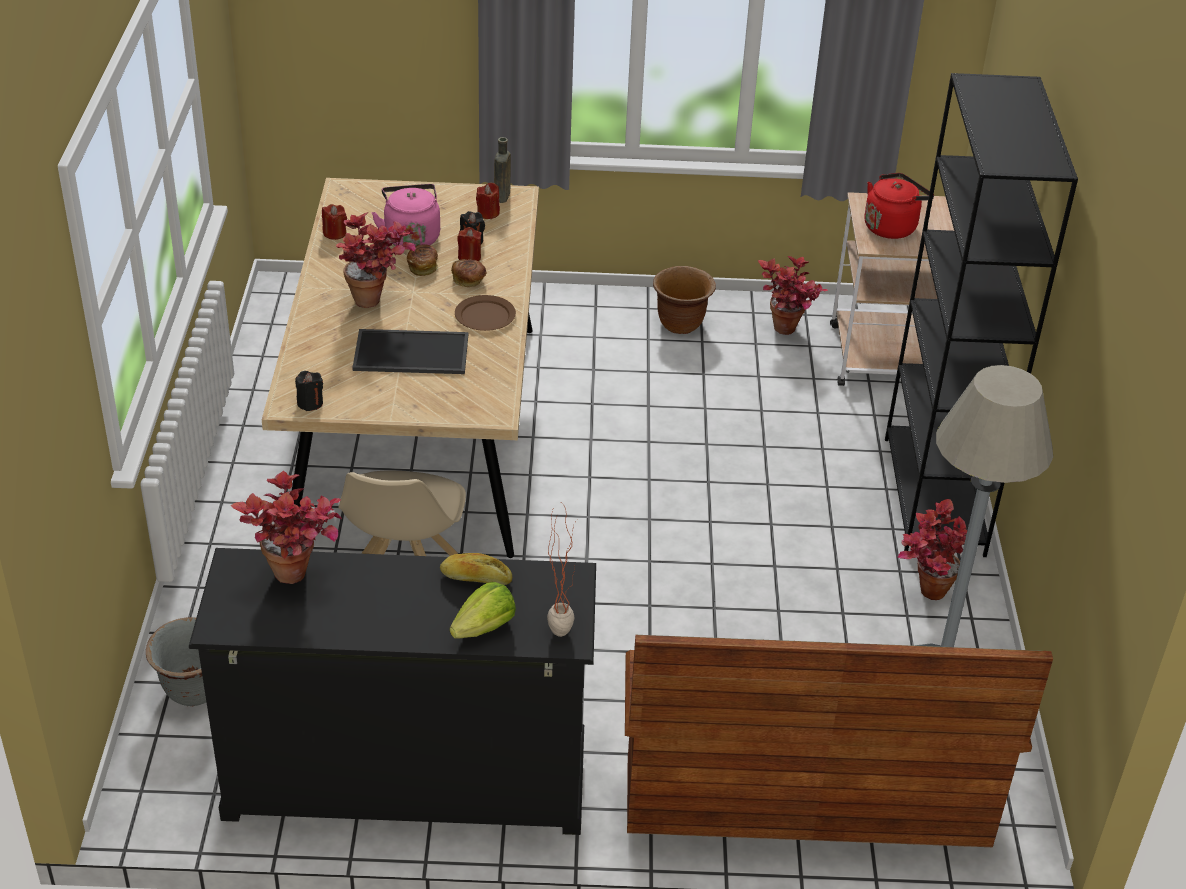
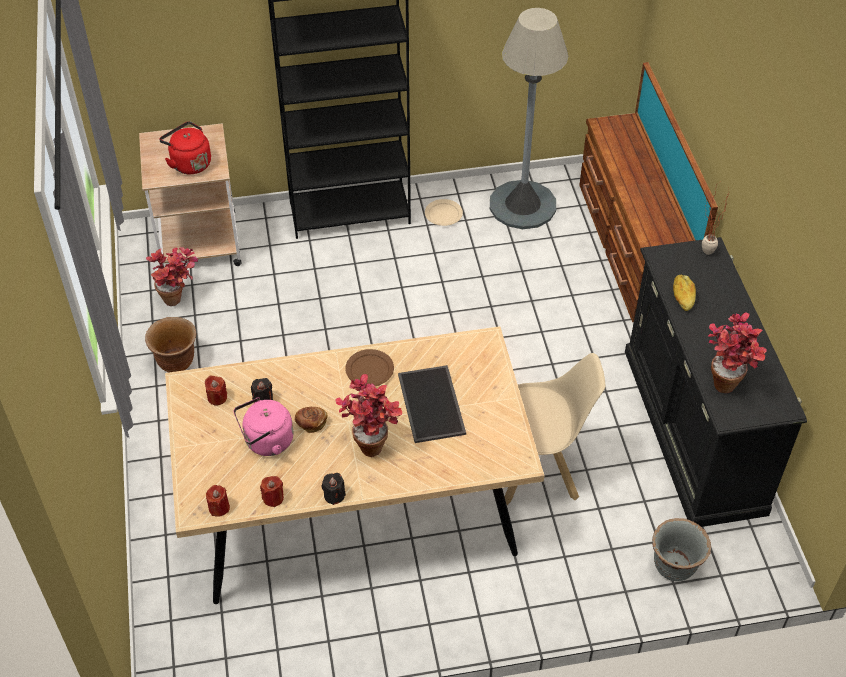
camera: 100 degrees left, 10 degrees up
black candle [295,371,323,411] -> black candle moved to [321,473,346,505]
lettuce [450,582,516,639] -> none
bread [451,259,486,287] -> none
red candle [457,227,481,261] -> red candle moved to [206,485,230,517]
brown bottle [494,137,511,203] -> none
potted plant [897,499,967,600] -> beige plate [425,199,463,226]

